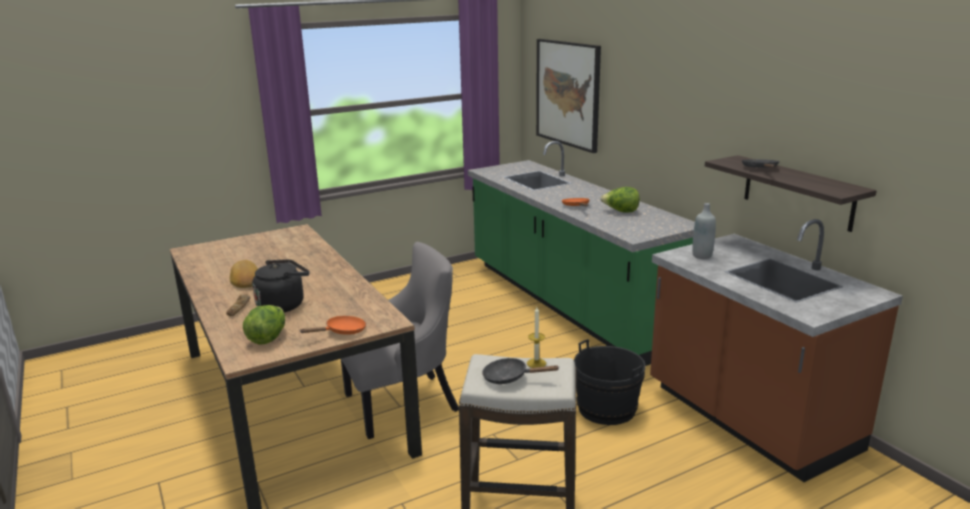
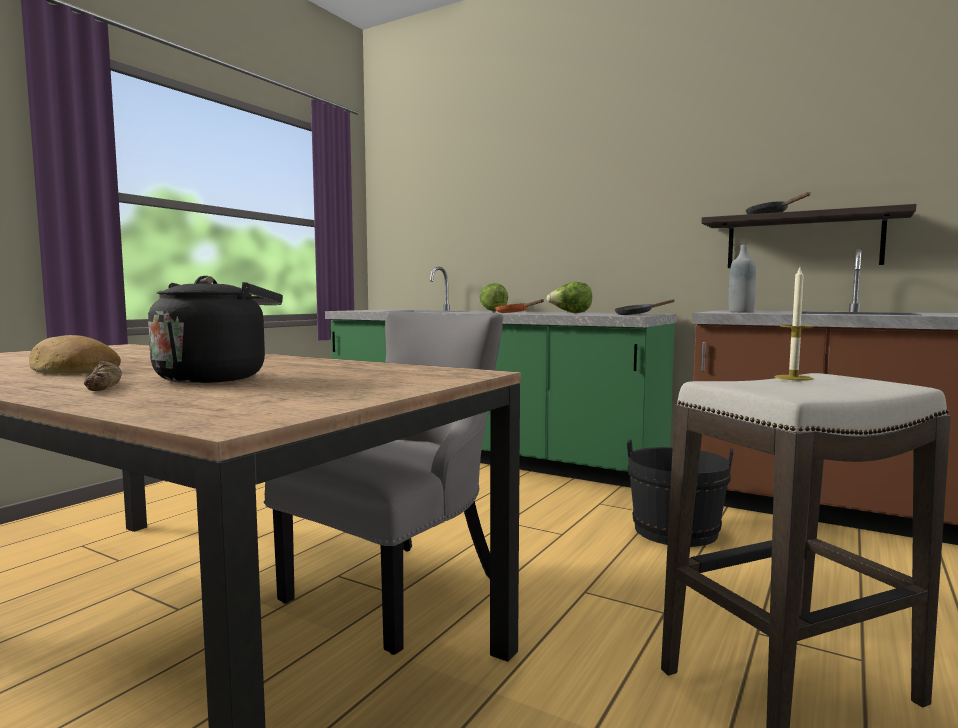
camera: 30 degrees left, 15 degrees down
lettuce [243,305,285,345] -> lettuce moved to [479,283,508,311]
orange frying pan [299,316,366,335] -> none
black frying pan [482,358,560,384] -> black frying pan moved to [615,299,674,315]
picture [536,39,601,153] -> none

